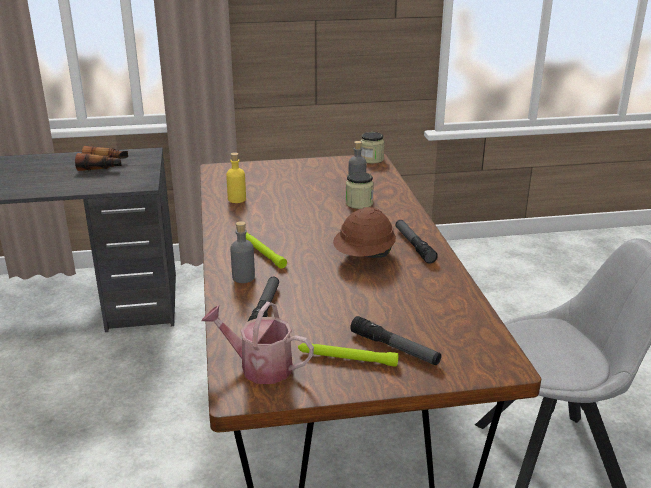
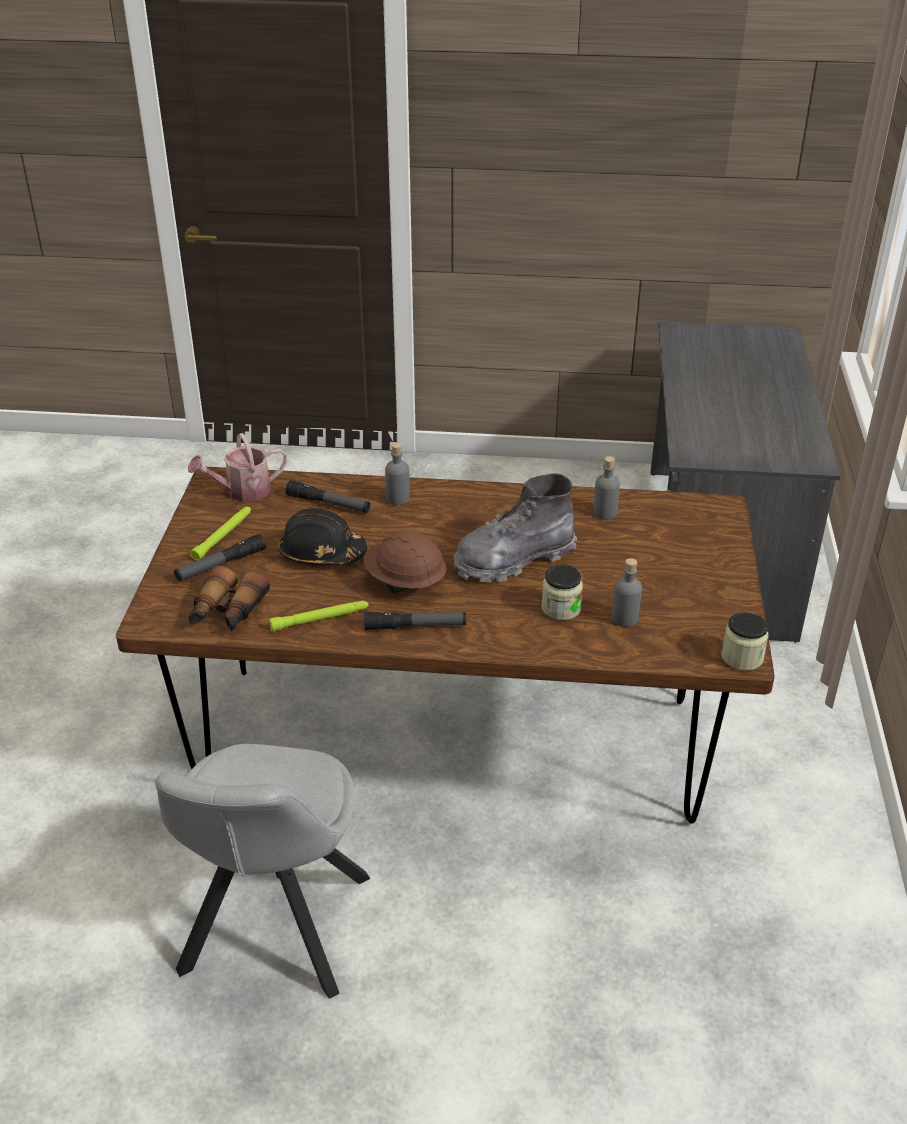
camera: 105 degrees right, 10 degrees up
binoculars [75,146,128,171] -> binoculars moved to [189,566,270,631]
watering can [202,302,314,384] -> watering can turned 150 degrees counterclockwise [188,433,287,502]
yellow bottle [226,152,246,203] -> grey bottle [593,456,620,520]
green flashlight [246,233,287,269] -> green flashlight moved to [269,601,369,632]
none -> black hard hat [279,507,367,565]
none -> grey boot [454,473,577,582]

